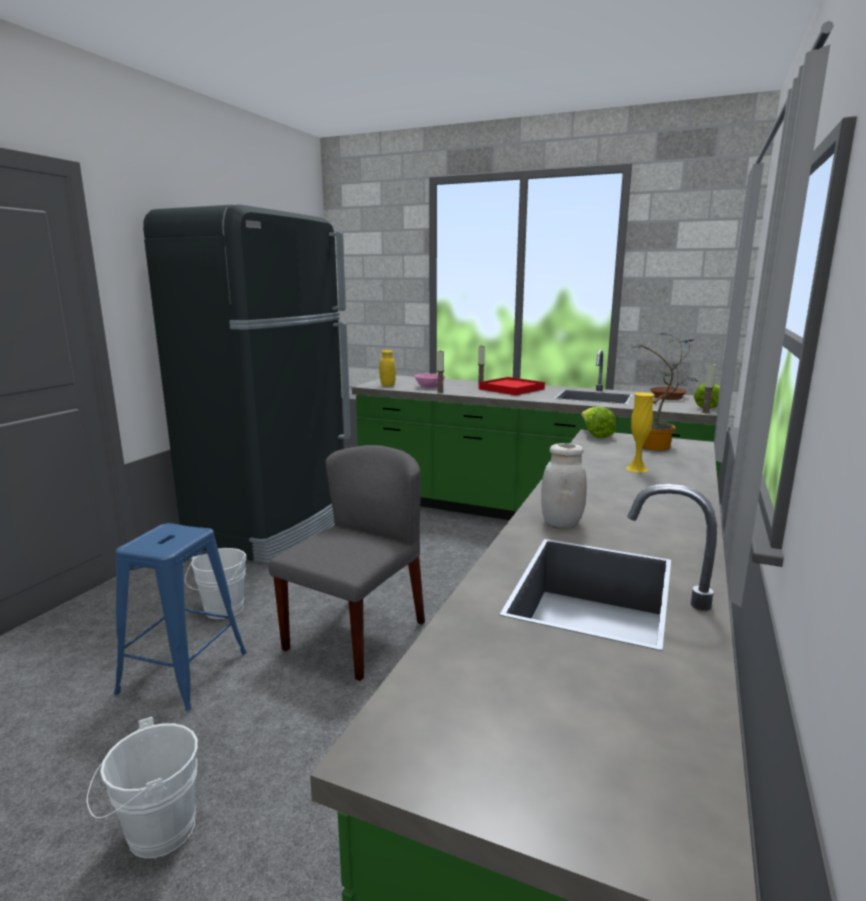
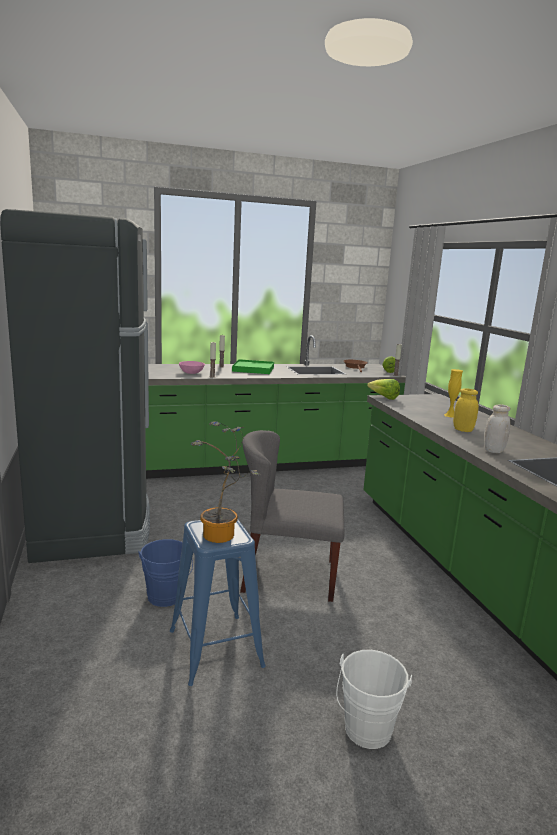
camera: 40 degrees left, 0 degrees up
white bucket [185,548,246,619] -> blue bucket [138,539,193,607]
grey chair [268,445,425,681] -> grey chair turned 75 degrees counterclockwise [240,430,344,602]
yellow jar [379,350,396,386] -> yellow jar moved to [453,388,479,432]
red tray [479,377,545,395] -> green tray [232,359,274,374]
potted plant [632,333,699,451] -> potted plant moved to [191,421,260,543]

